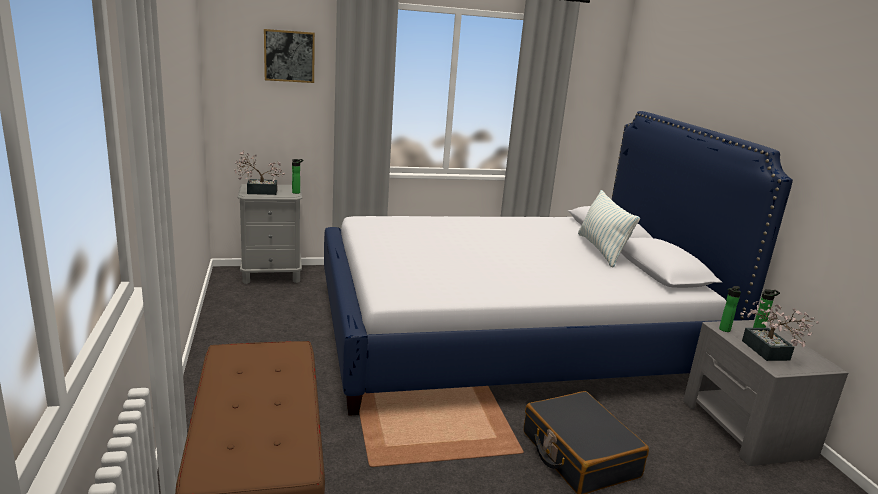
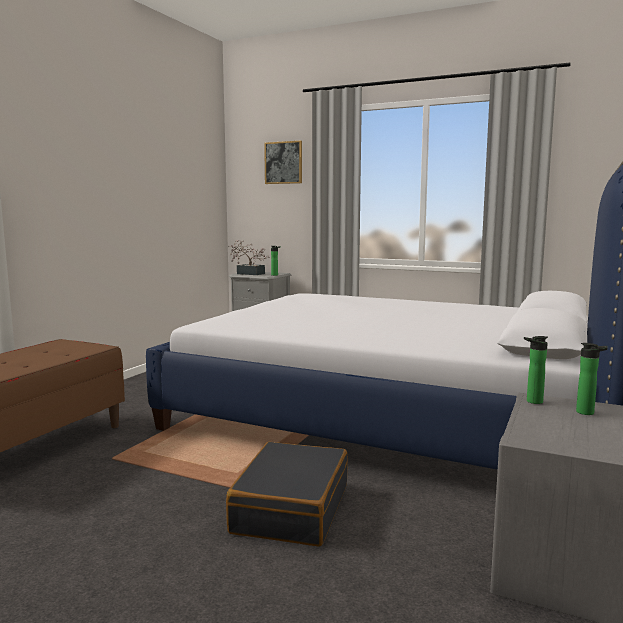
camera: 40 degrees right, 10 degrees down
pillow [578,190,640,268] -> none
potted plant [740,300,819,361] -> none

